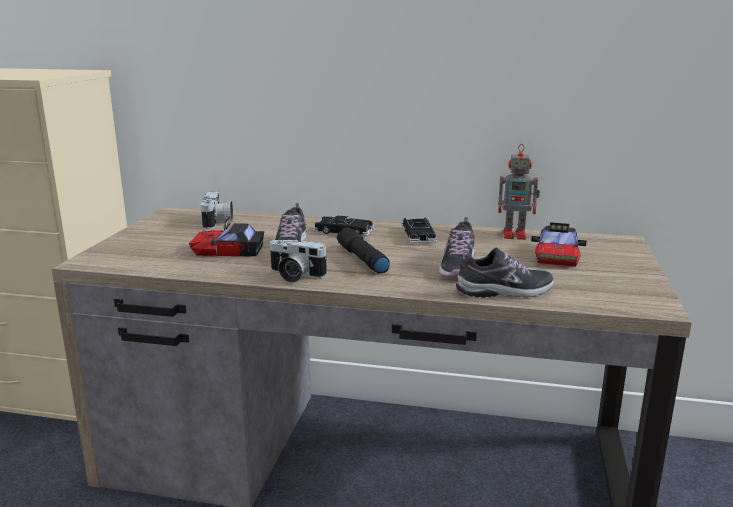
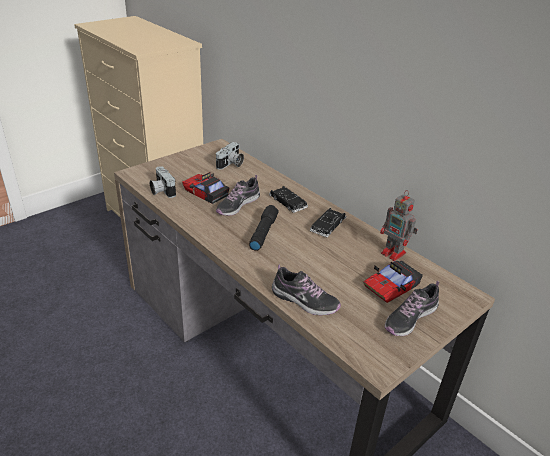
camera: 35 degrees right, 15 degrees up
camera [269,240,327,283] -> camera moved to [150,166,176,198]
shoe [439,217,475,278] -> shoe moved to [385,281,439,336]

